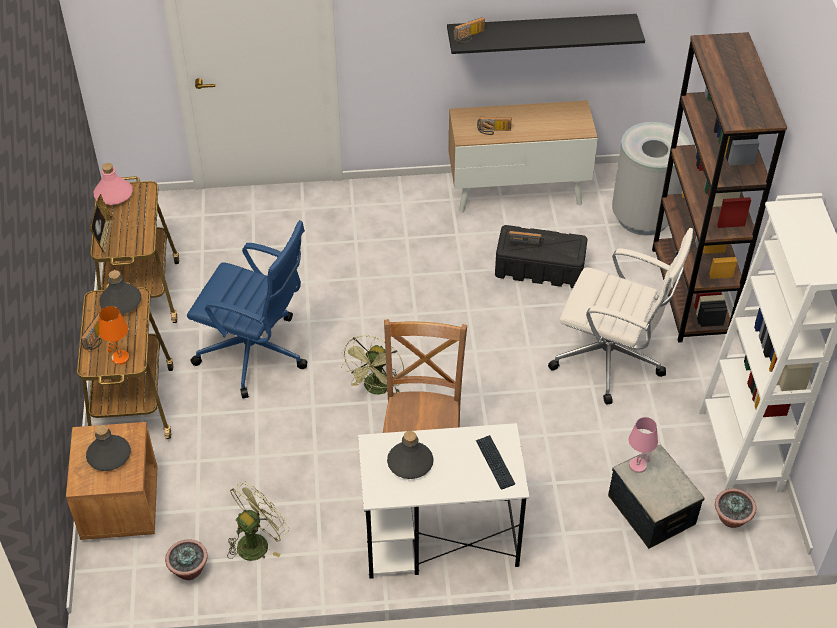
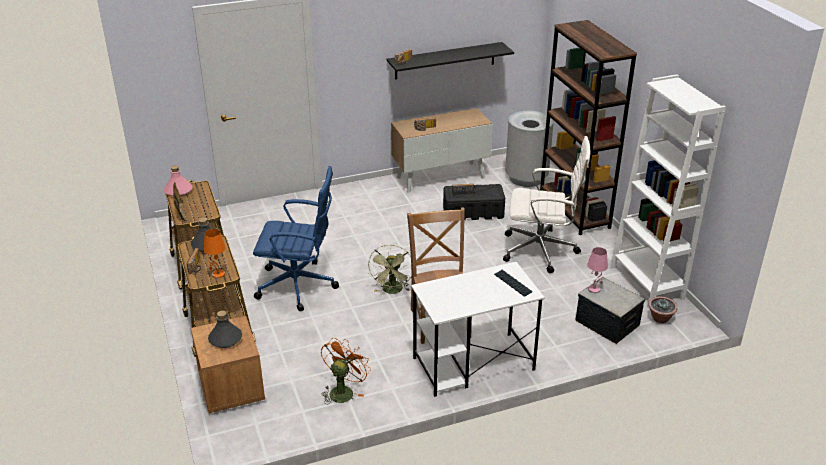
camera: 15 degrees left, 15 degrees down
potted plant [165,539,208,580] -> none
green fan [227,481,289,561] -> orange fan [321,338,371,405]
grey bottle [387,431,434,479] -> none

